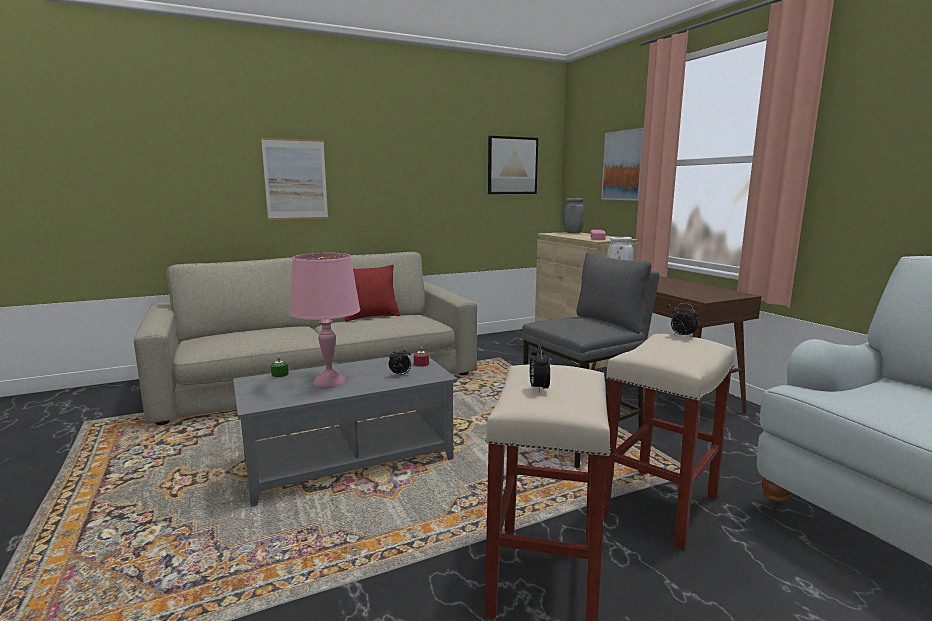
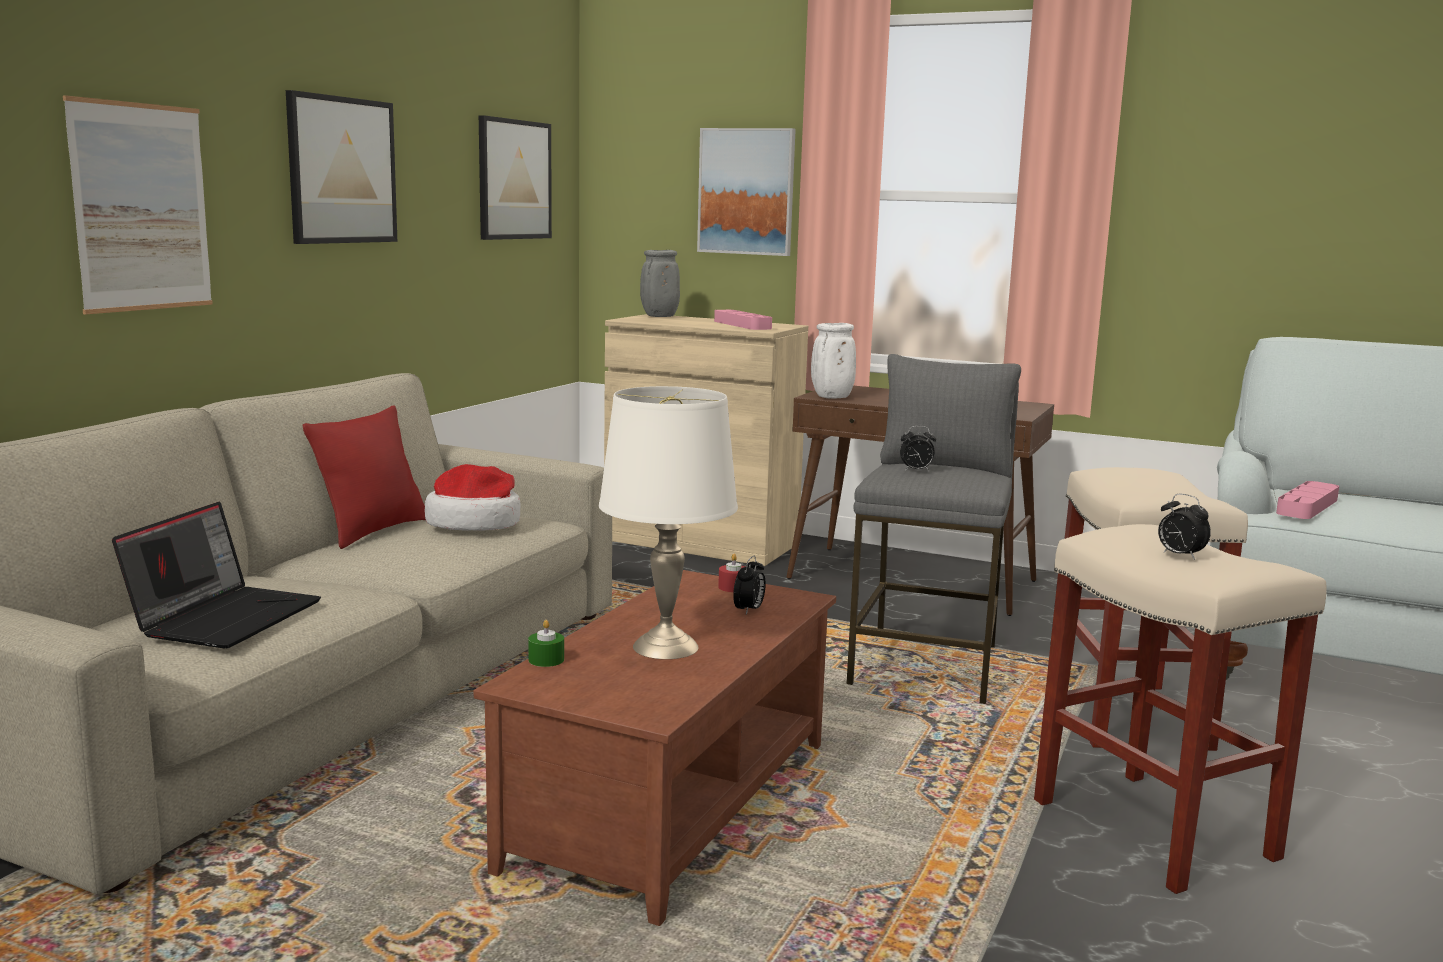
camera: 40 degrees left, 0 degrees up
grey coffee table [233,353,457,507] -> brown coffee table [474,570,836,926]
pink table lamp [289,253,360,387] -> white table lamp [599,386,738,659]
alarm clock [671,303,699,337] -> alarm clock moved to [900,426,936,471]
none -> laptop [112,502,321,648]
none -> picture [286,90,397,244]
none -> hat [425,464,521,531]
none -> pink tray [1276,481,1339,519]

